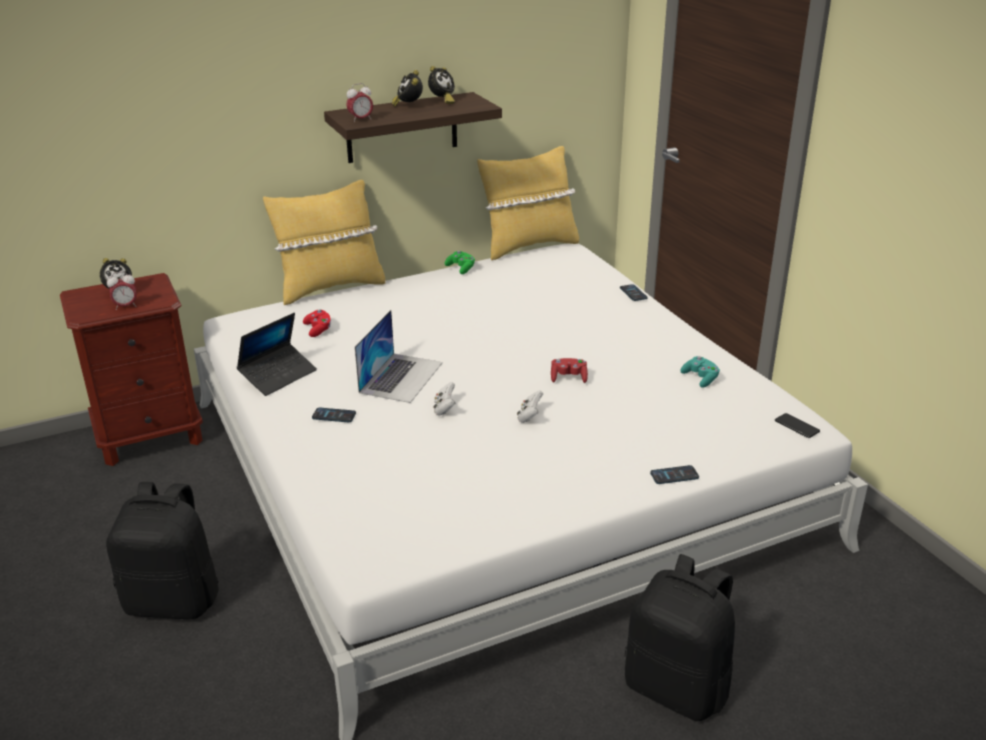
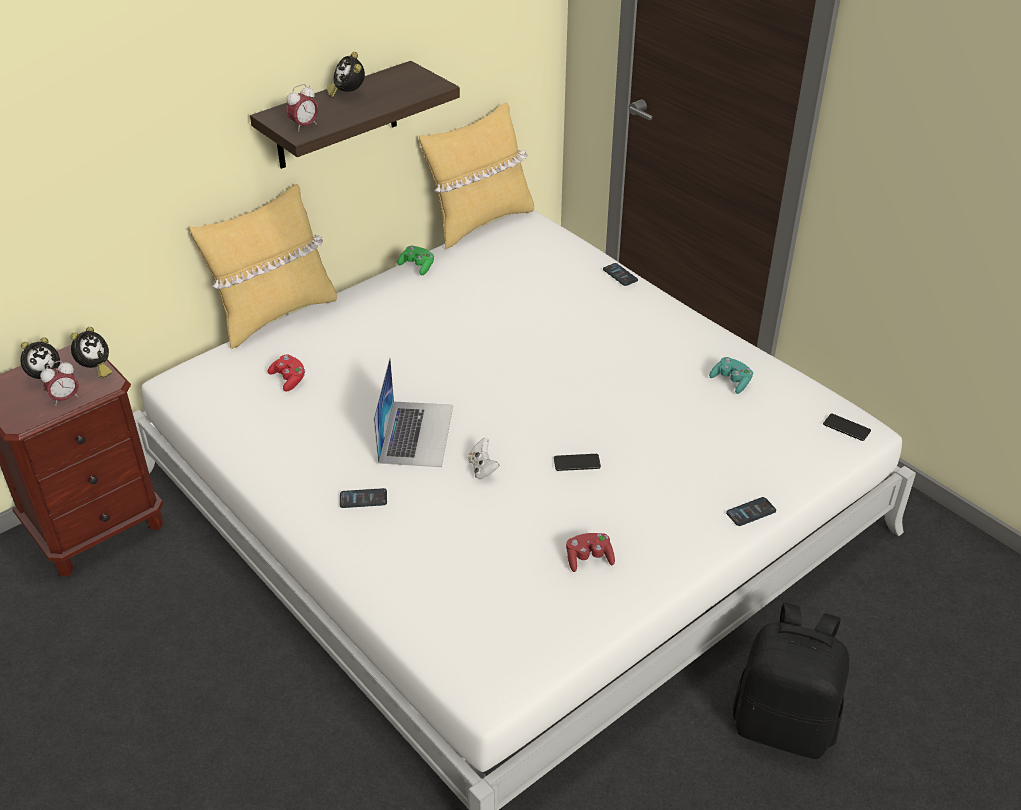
camera: 15 degrees left, 10 degrees up
black backpack [106,482,219,619] -> none
laptop [237,313,317,396] -> none
alarm clock [428,66,455,104] -> alarm clock moved to [70,327,112,378]
white game controller [517,390,543,423] -> phone [554,454,601,471]
red game controller [551,358,588,383] -> red game controller moved to [566,533,615,572]

